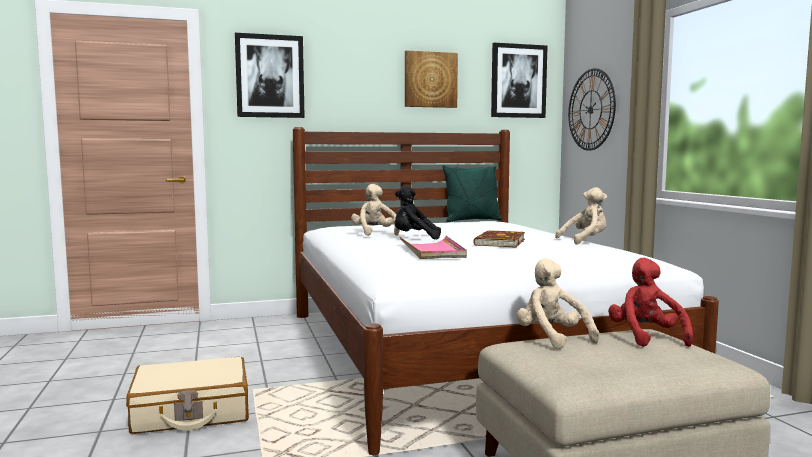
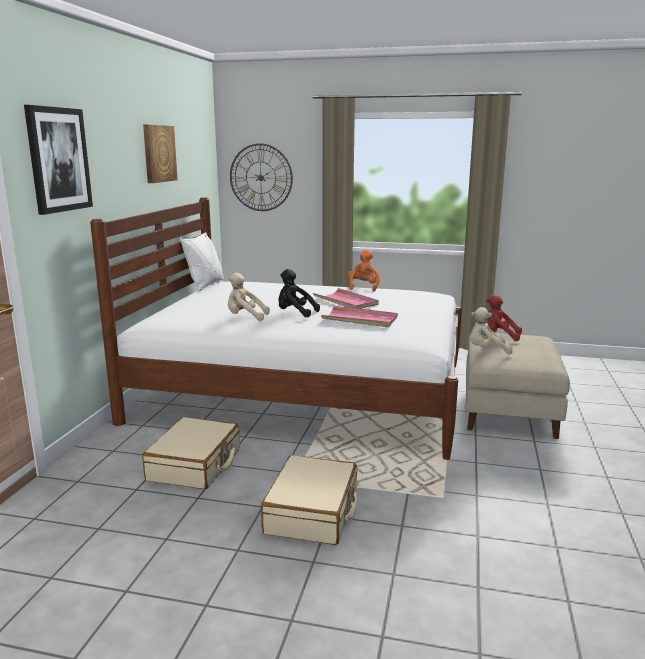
camera: 60 degrees left, 10 degrees up
black plush toy [394,186,441,239] -> black plush toy turned 75 degrees clockwise [279,269,320,317]
green pillow [443,165,502,222] -> white pillow [180,232,224,292]
brown book [473,230,525,248] -> pink tray [313,288,379,309]
picture [491,43,548,118] -> none
beige plush toy [555,187,607,245] -> orange plush toy [348,249,380,292]
none -> beige suitcase [142,417,240,490]

